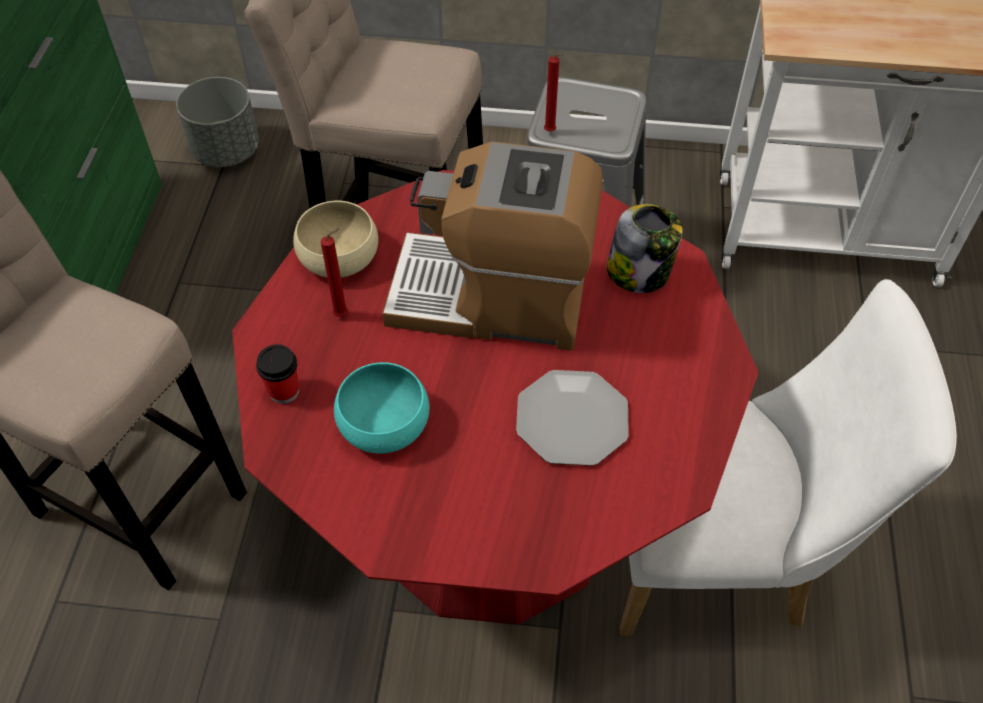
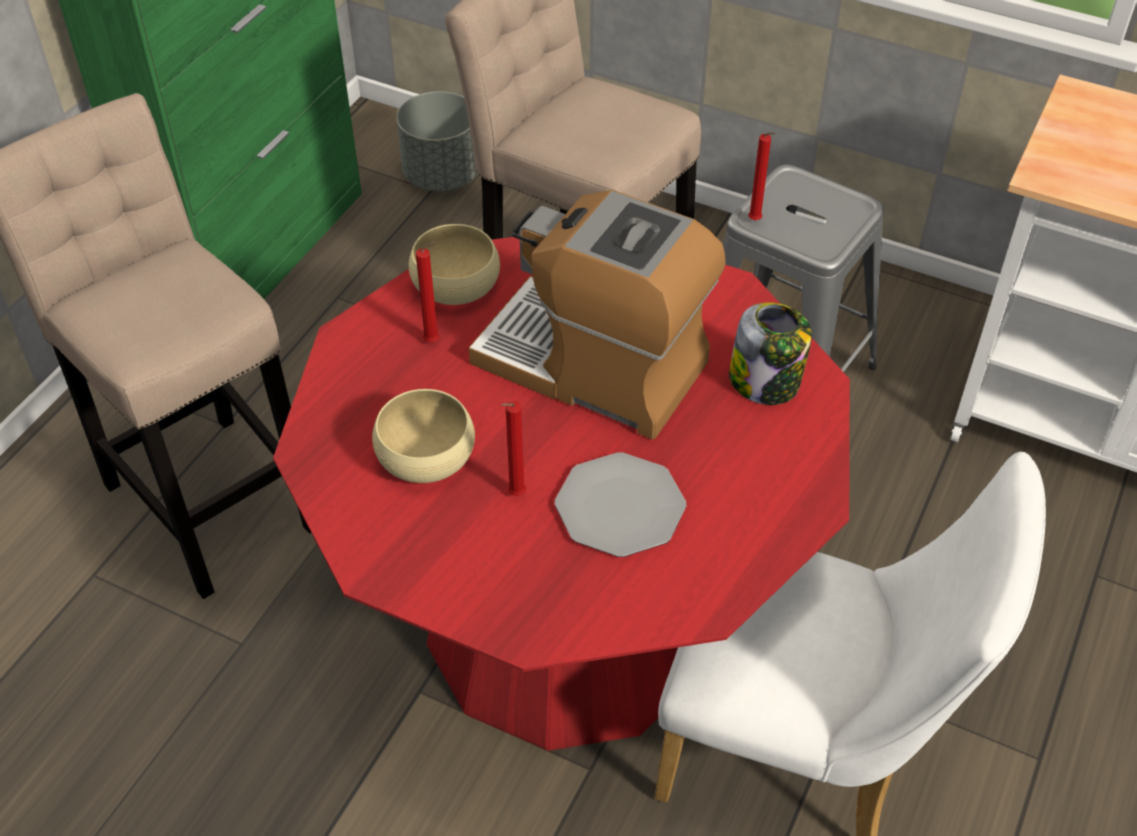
camera: 20 degrees right, 5 degrees down
cup [256,344,299,404] -> none
turquoise bowl [334,362,430,454] -> beige bowl [372,389,475,483]
none -> red candle [501,401,526,496]

